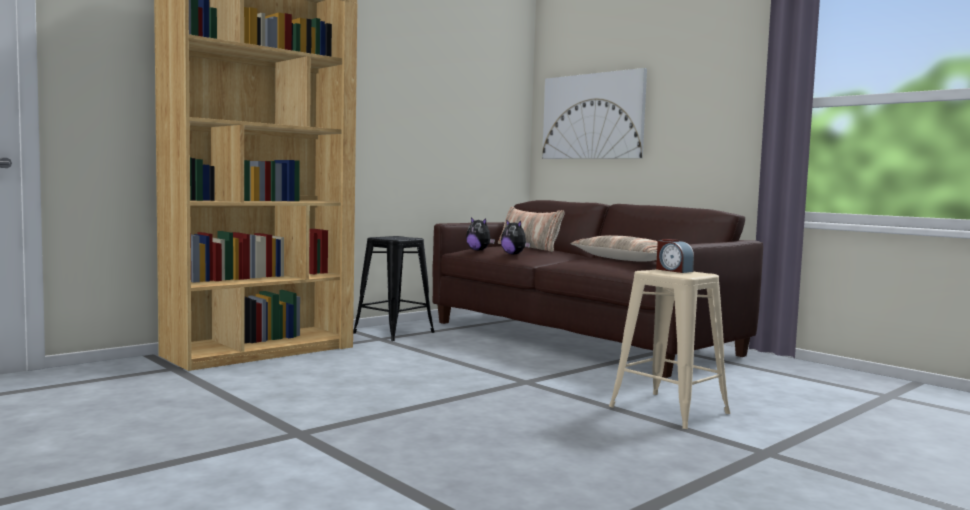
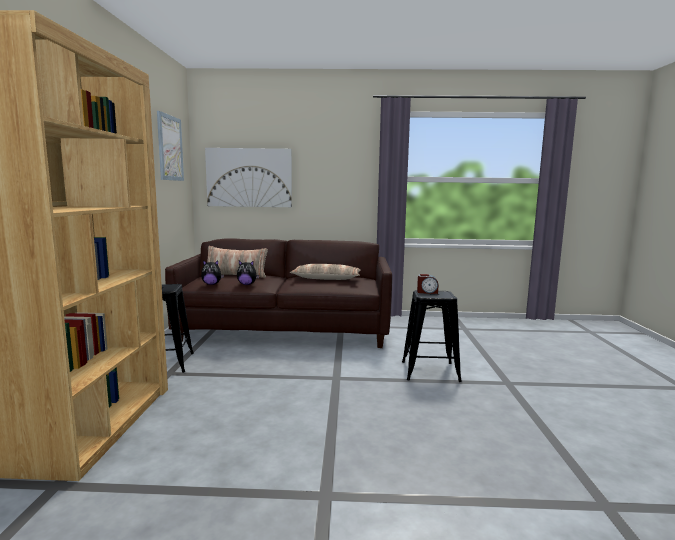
camera: 45 degrees left, 5 degrees up
beige stool [609,269,730,429] -> black stool [402,290,462,382]
none -> picture [157,111,184,181]

